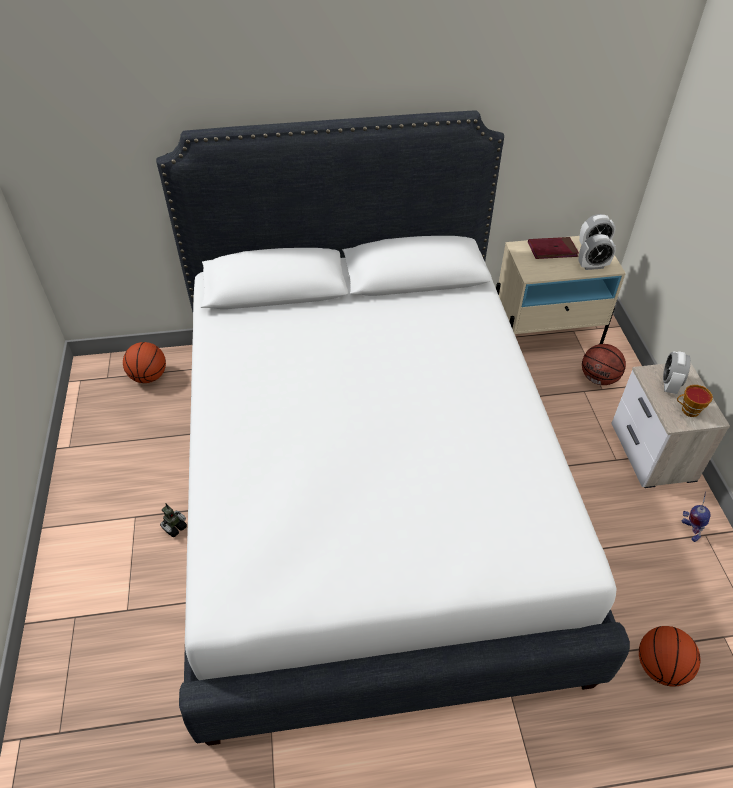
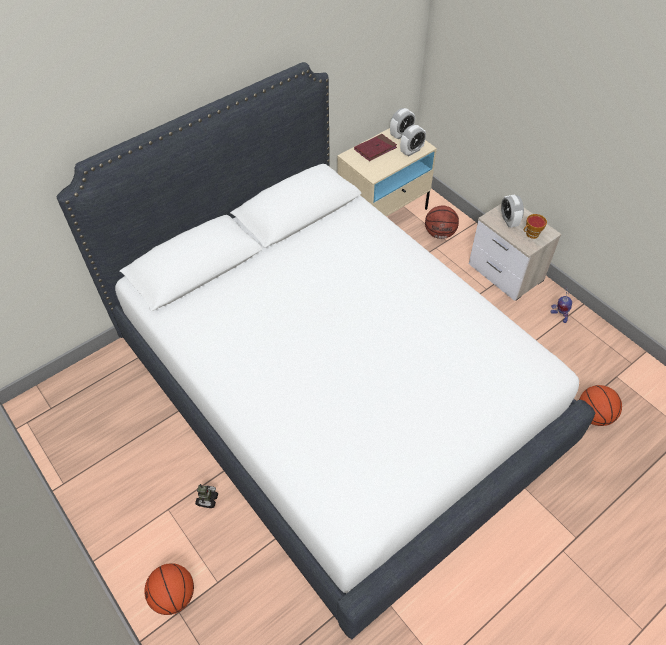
camera: 30 degrees left, 5 degrees up
basketball [123,342,166,383] -> basketball moved to [144,563,194,615]

